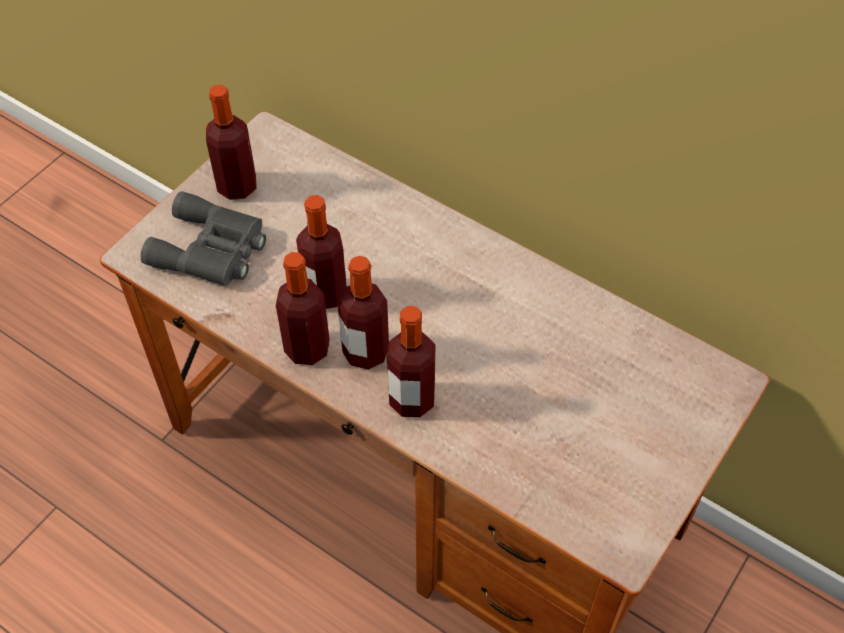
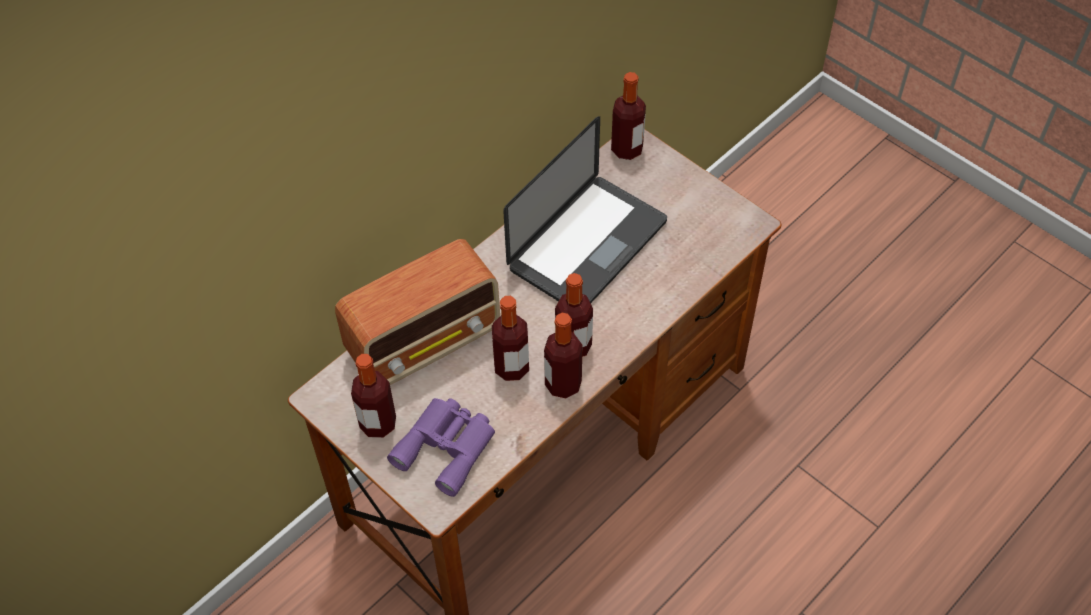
camera: 80 degrees left, 0 degrees up
grey binoculars [140,191,266,286] -> purple binoculars [387,398,495,497]
bottle [387,306,435,417] -> bottle moved to [611,72,646,160]
none -> radio [335,239,500,385]
none -> laptop [503,116,667,303]

